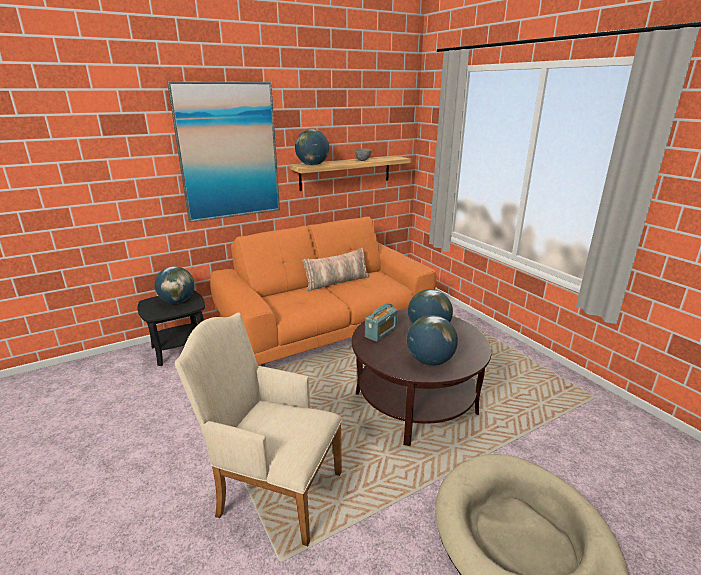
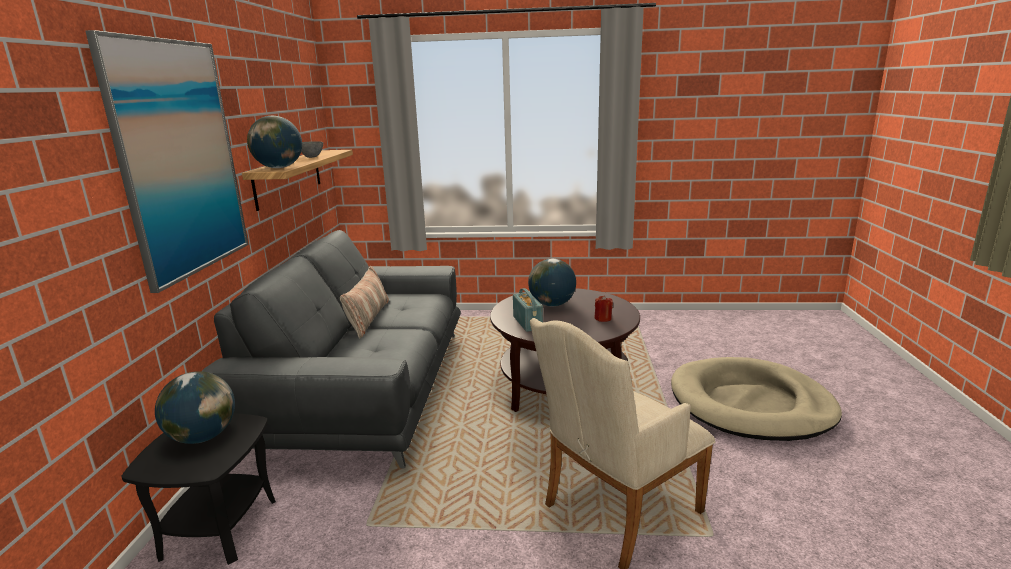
camera: 55 degrees left, 5 degrees down
orange sofa [210,217,436,367] -> grey sofa [202,230,461,469]
globe [407,315,458,366] -> red candle [594,295,613,322]

